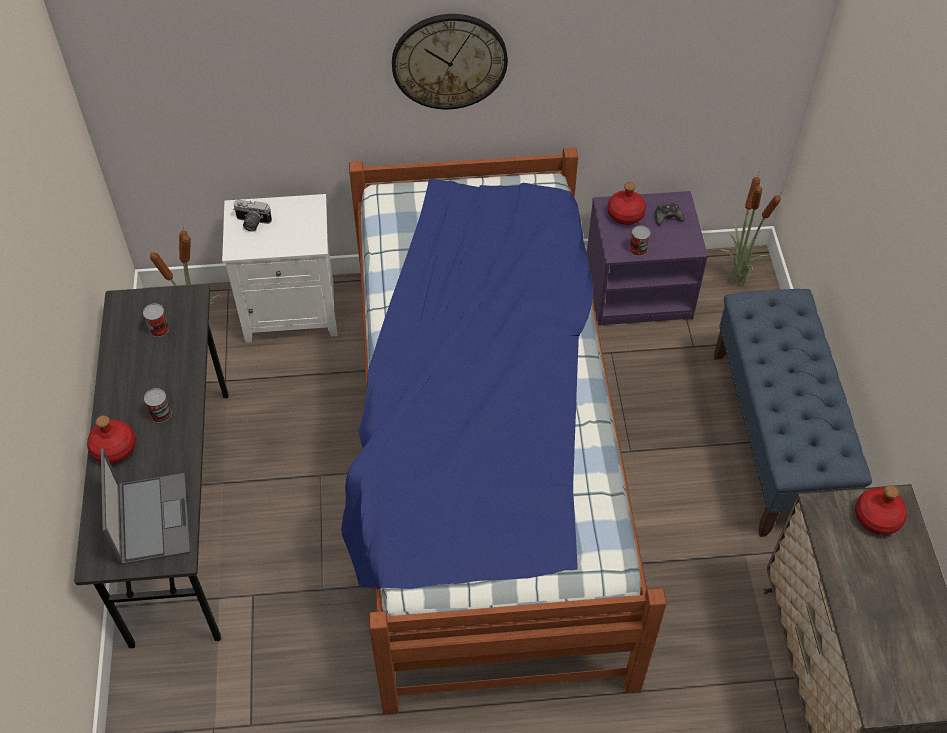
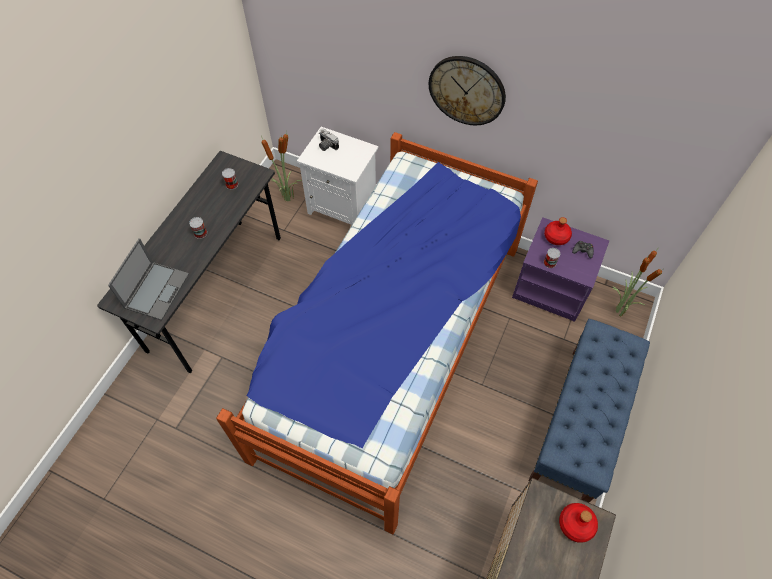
camera: 30 degrees right, 5 degrees up
red bottle [87,415,136,464] -> none

